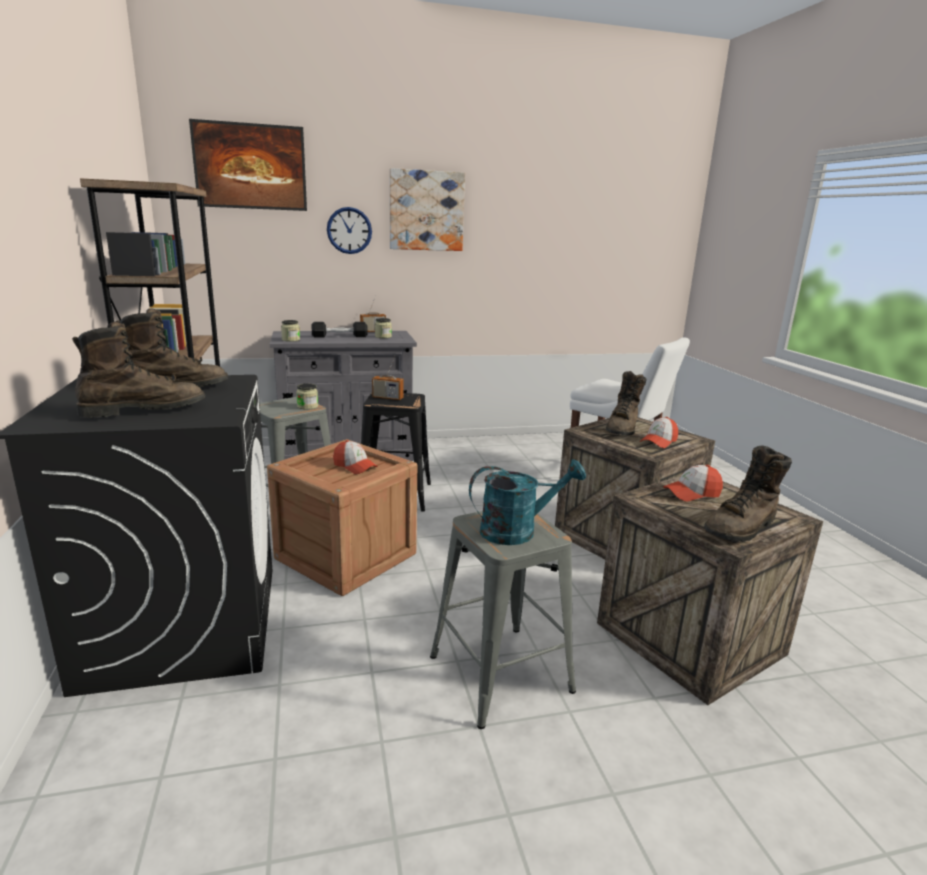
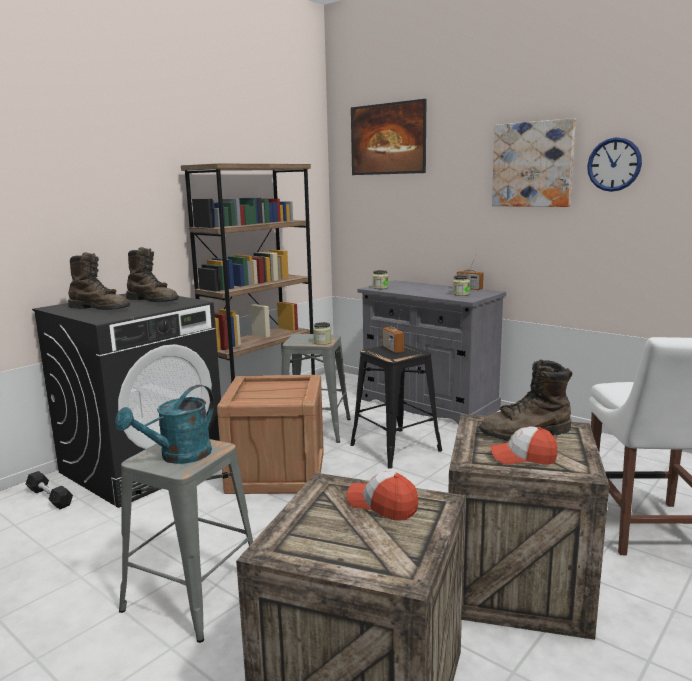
camera: 55 degrees right, 5 degrees down
black dumbbell [311,322,368,338] -> black dumbbell moved to [26,471,73,509]
wall clock [327,207,372,254] -> wall clock moved to [587,137,642,192]
cap [333,440,378,474] -> none
turquoise watering can [469,459,586,545] -> turquoise watering can turned 90 degrees clockwise [115,385,214,464]
brown boot [704,446,792,542] -> none

